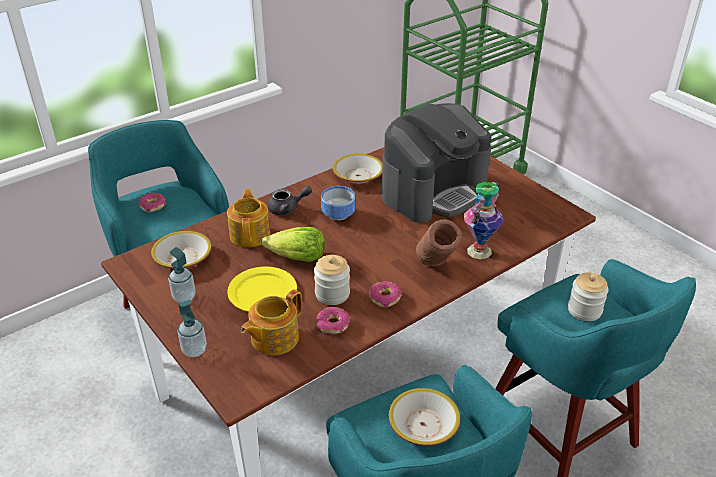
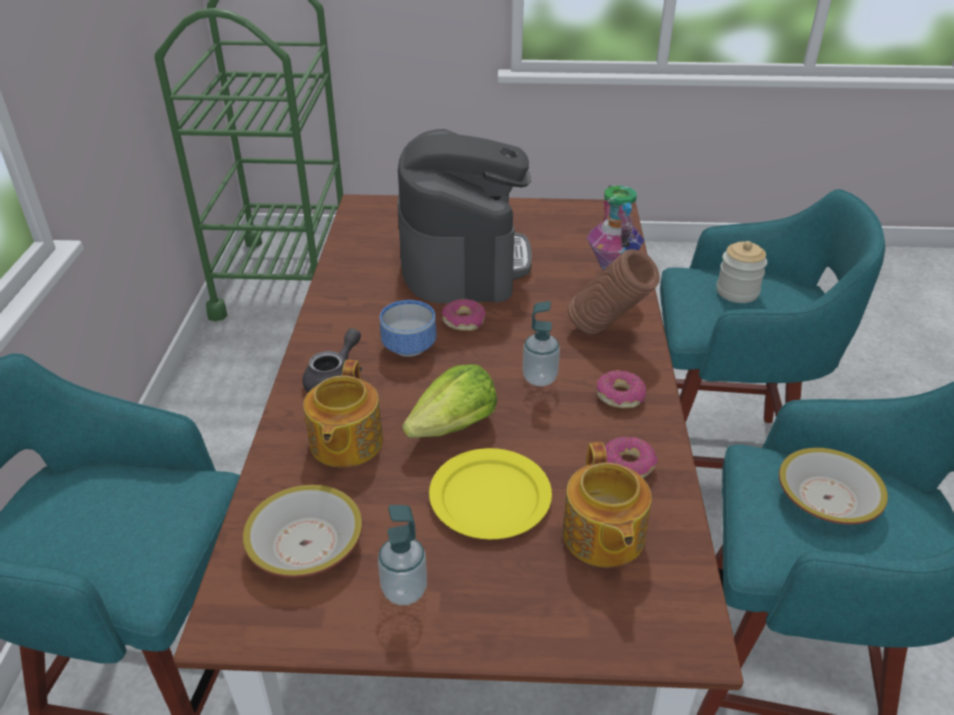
camera: 50 degrees left, 0 degrees up
donut [139,193,165,212] -> donut moved to [442,299,485,331]
soap dispenser [177,300,207,357] -> soap dispenser moved to [523,301,560,386]
teapot [227,189,270,248] -> teapot turned 120 degrees counterclockwise [303,360,383,467]
jar [314,255,350,305] -> none
bowl [333,154,382,184] -> none

